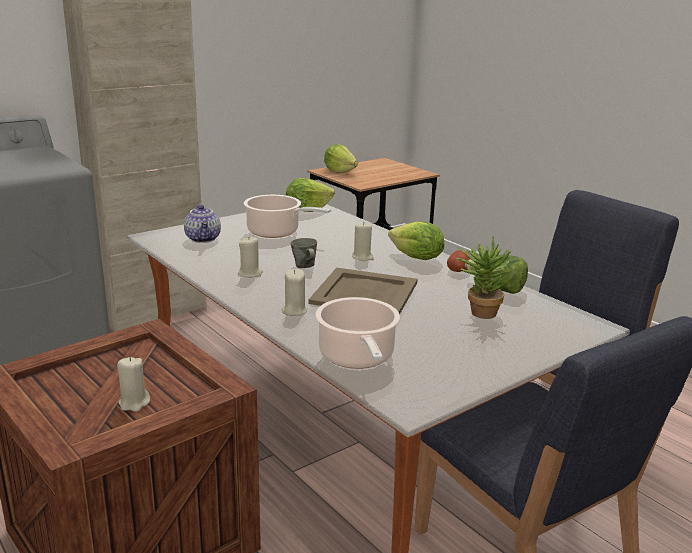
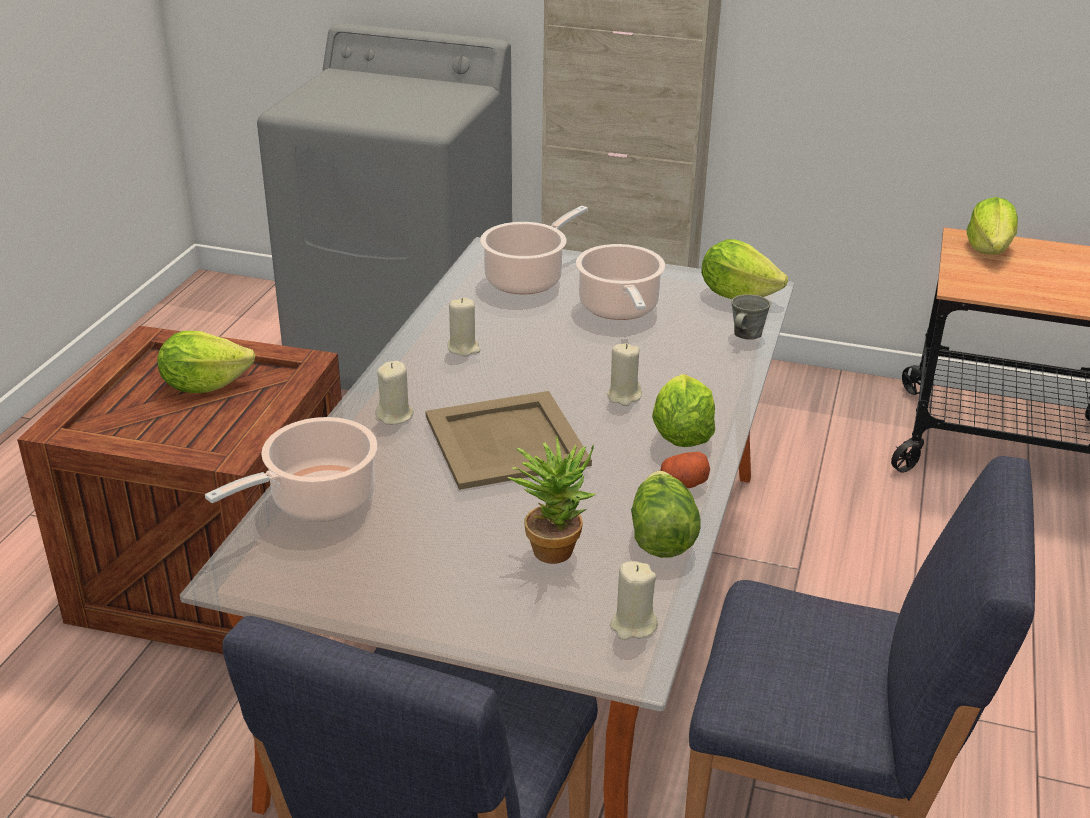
camera: 55 degrees right, 10 degrees up
beige candle [117,357,150,412] -> beige candle moved to [610,561,658,640]
teapot [184,205,221,243] -> cooking pot [480,206,588,294]
grey mug [290,238,317,269] -> grey mug moved to [731,295,771,340]
none -> lettuce [157,331,255,393]

